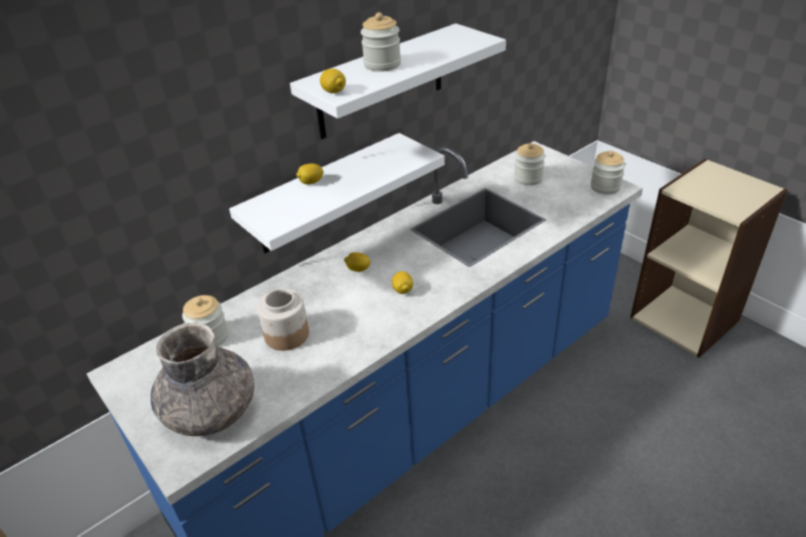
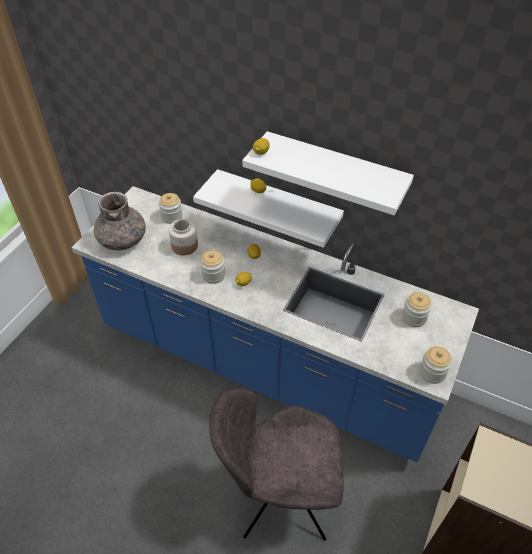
camera: 65 degrees right, 10 degrees up
jar [361,12,401,72] -> jar moved to [200,250,225,284]
none -> grey chair [209,388,344,541]

